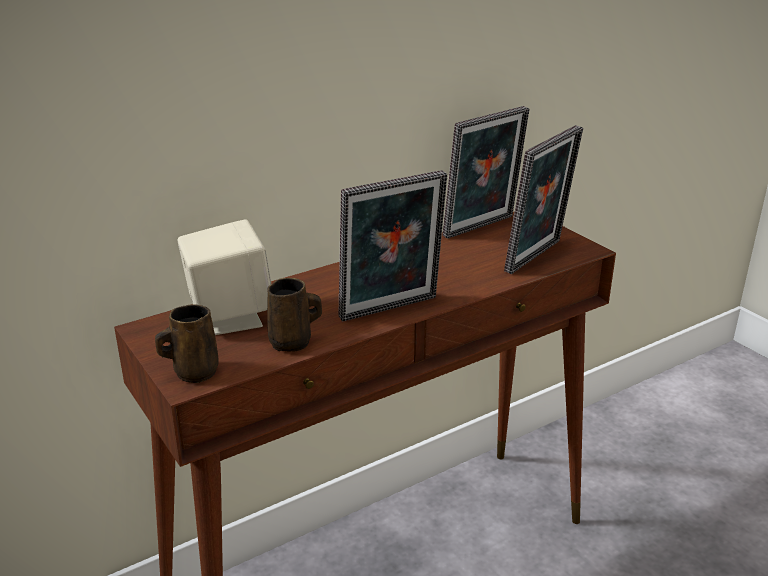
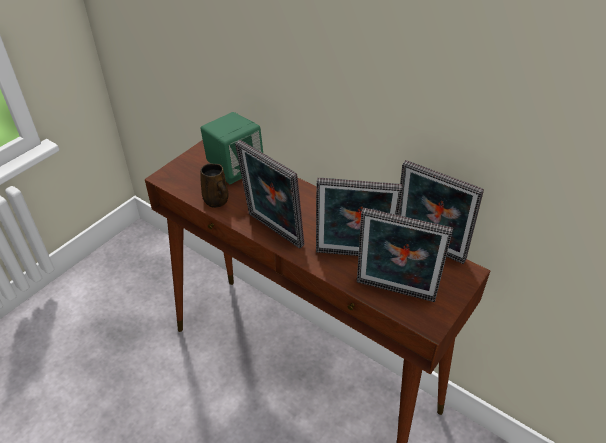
camera: 70 degrees right, 15 degrees up
brown mug [155,304,218,383] -> none
beige speaker [178,219,271,335] -> green speaker [201,112,263,184]
none -> picture frame [316,178,403,256]

